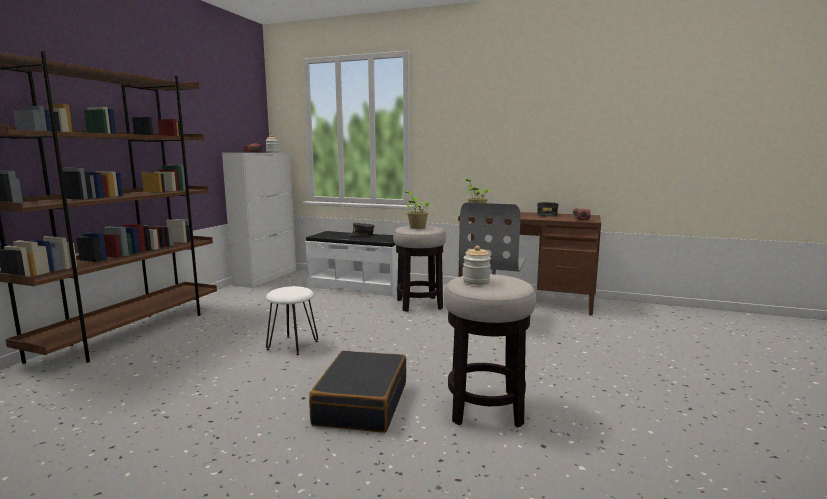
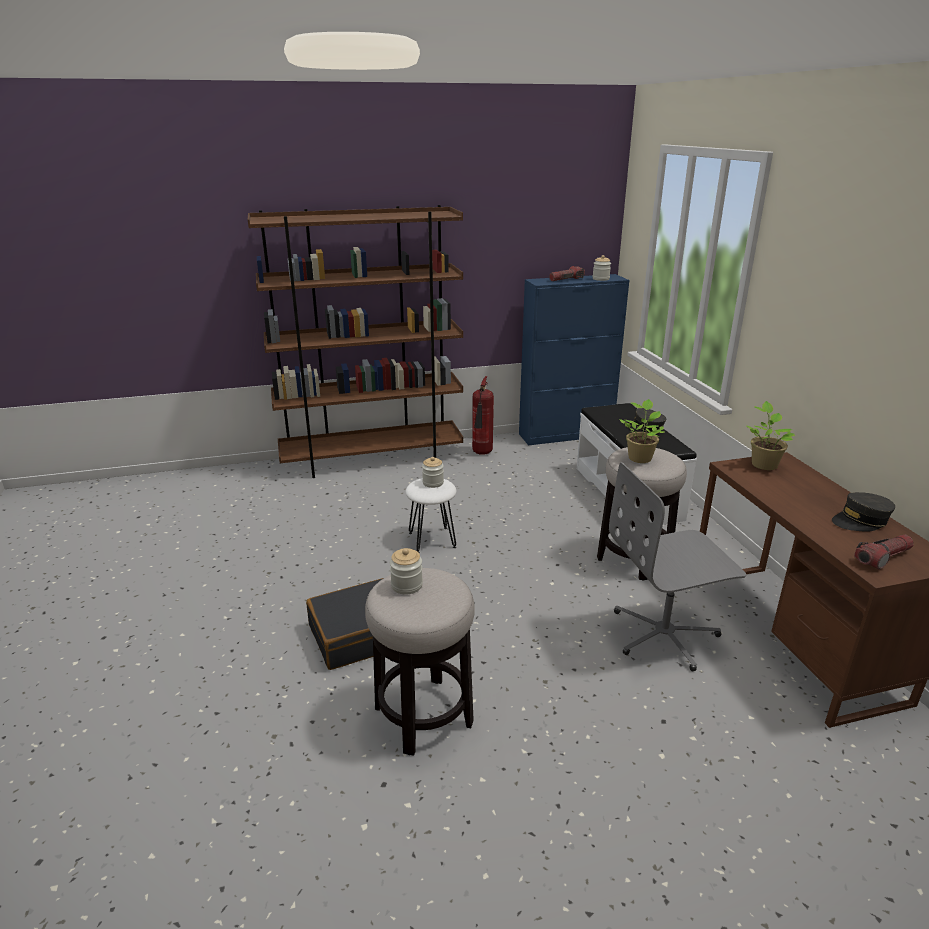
camera: 55 degrees right, 15 degrees up
white cabinet [222,153,296,288] -> blue cabinet [519,274,629,446]
none -> jar [422,457,444,488]
none -> fire extinguisher [472,376,494,455]

